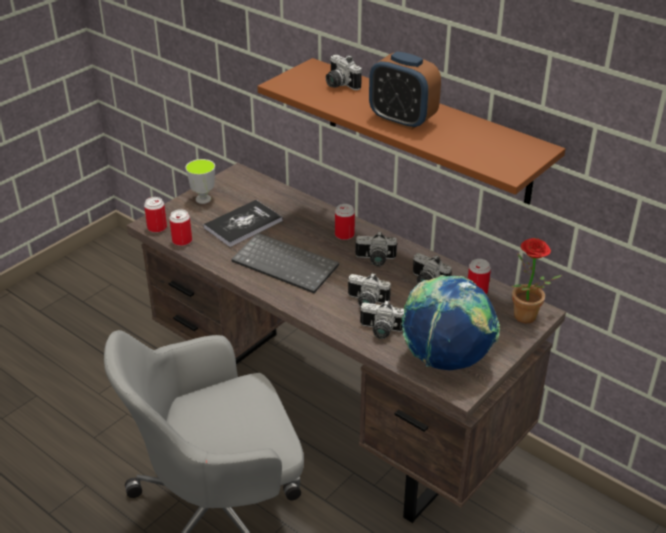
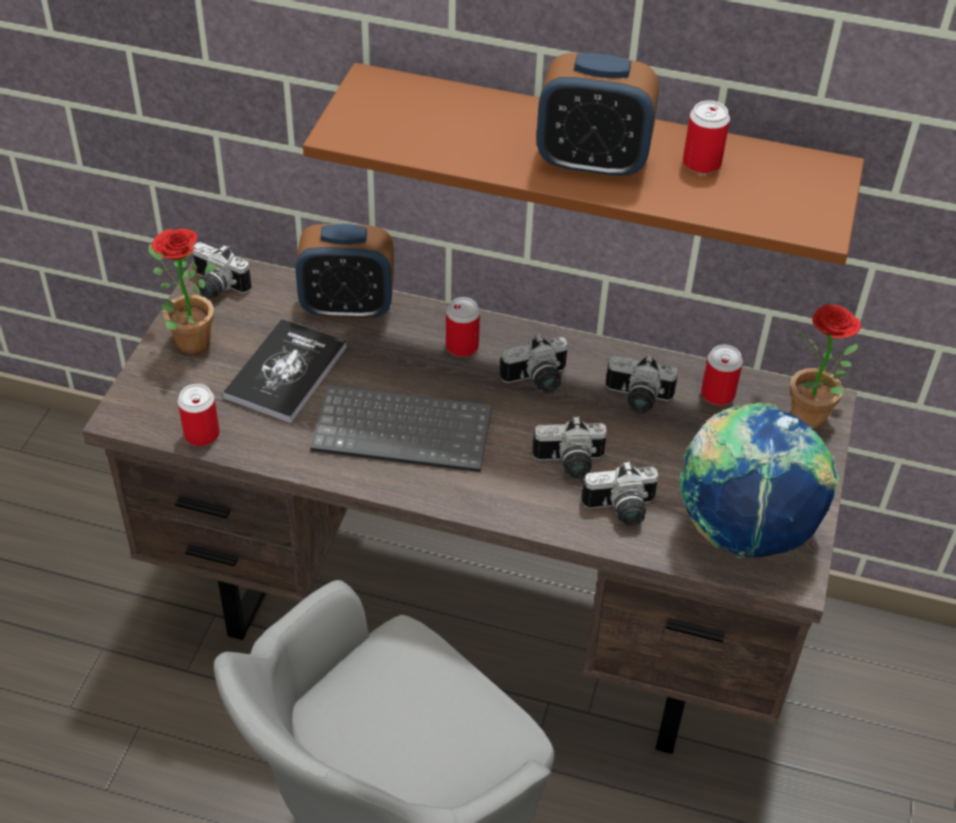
camera: 25 degrees left, 10 degrees up
can [144,197,167,233] -> can moved to [683,100,730,174]
cup [186,159,215,204] -> potted plant [148,228,215,354]
camera [326,55,362,90] -> camera moved to [192,242,251,299]
none -> alarm clock [296,224,394,320]

